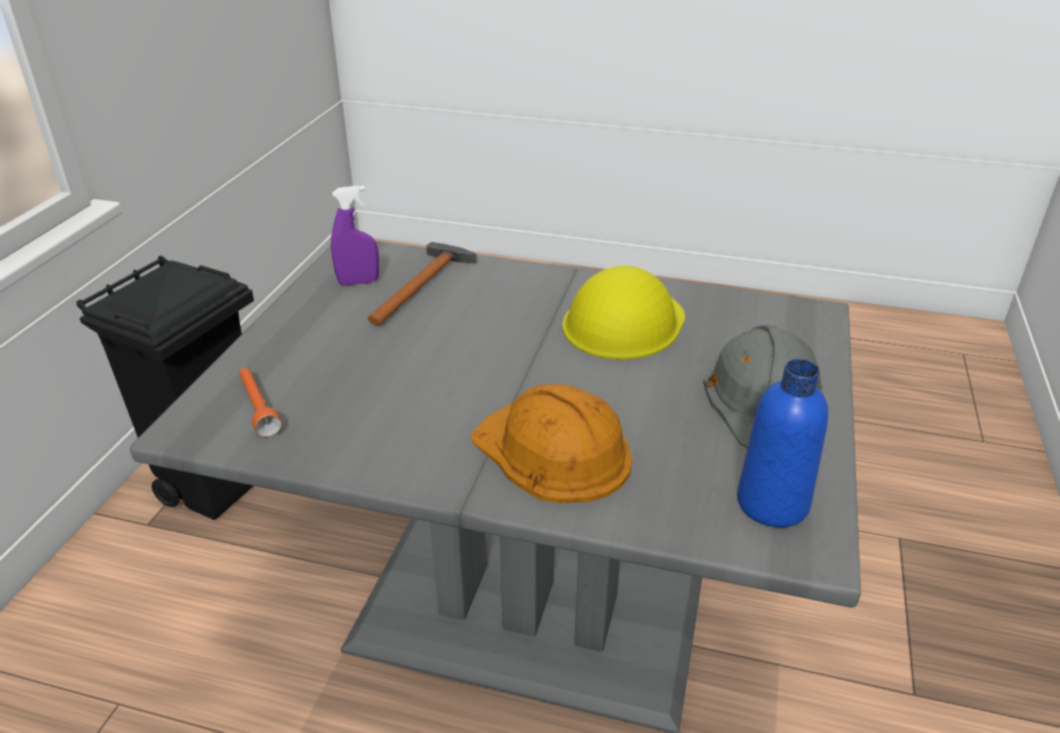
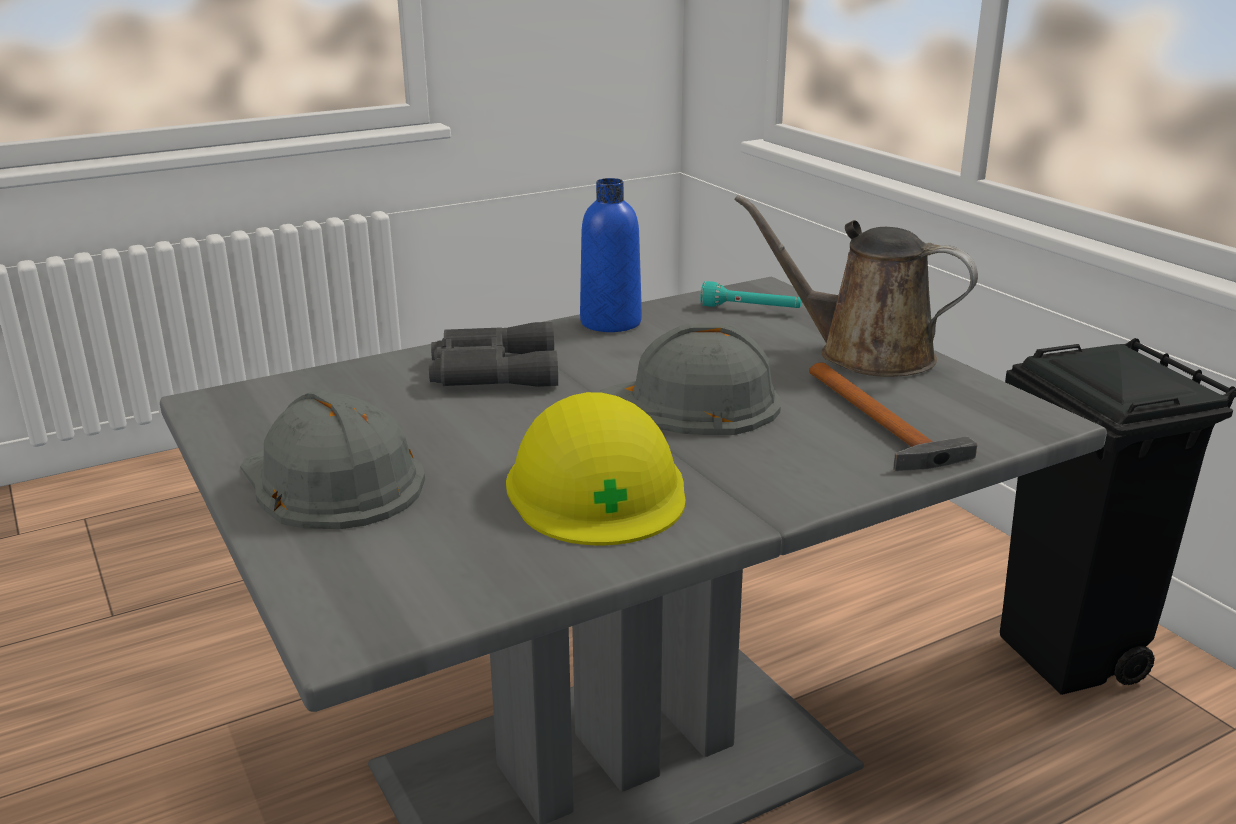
camera: 135 degrees right, 10 degrees down
orange flashlight [239,367,282,437] -> turquoise flashlight [700,281,801,308]
purple spray bottle [331,185,379,285] -> none
orange hard hat [471,384,632,503] -> grey binoculars [429,322,558,387]
blue bottle [737,359,828,527] -> blue bottle moved to [580,178,642,332]
none -> grey hard hat [599,324,781,435]
none -> brown watering can [734,195,978,377]

